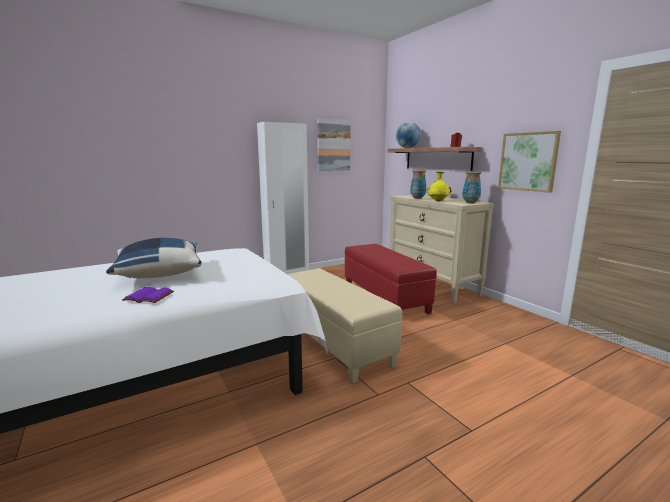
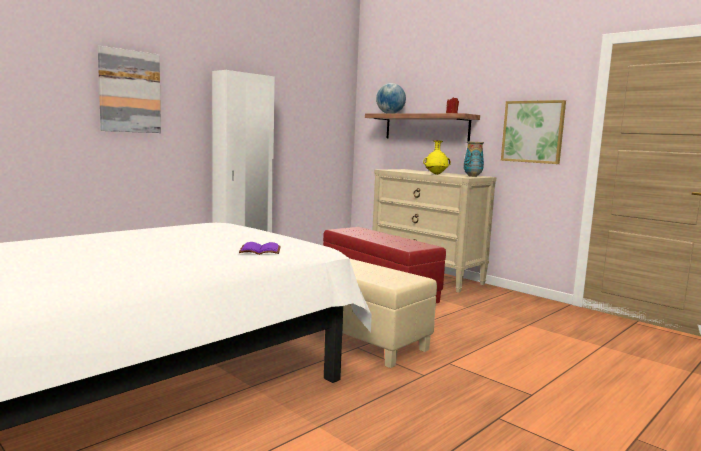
camera: 15 degrees left, 5 degrees down
blue pillow [106,238,202,278] -> none
purple book [122,286,174,303] -> purple book moved to [239,242,281,255]
picture [317,119,351,171] -> picture moved to [98,46,161,133]
vase [410,170,426,199] -> none

